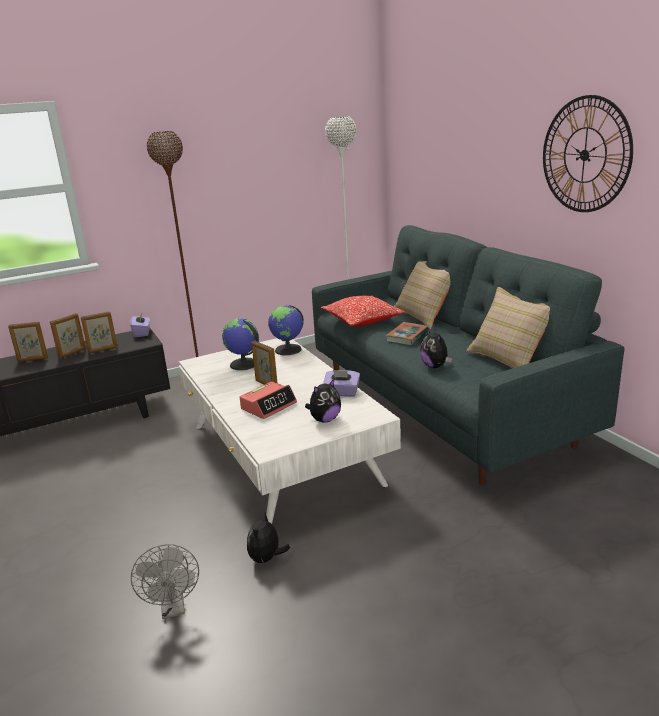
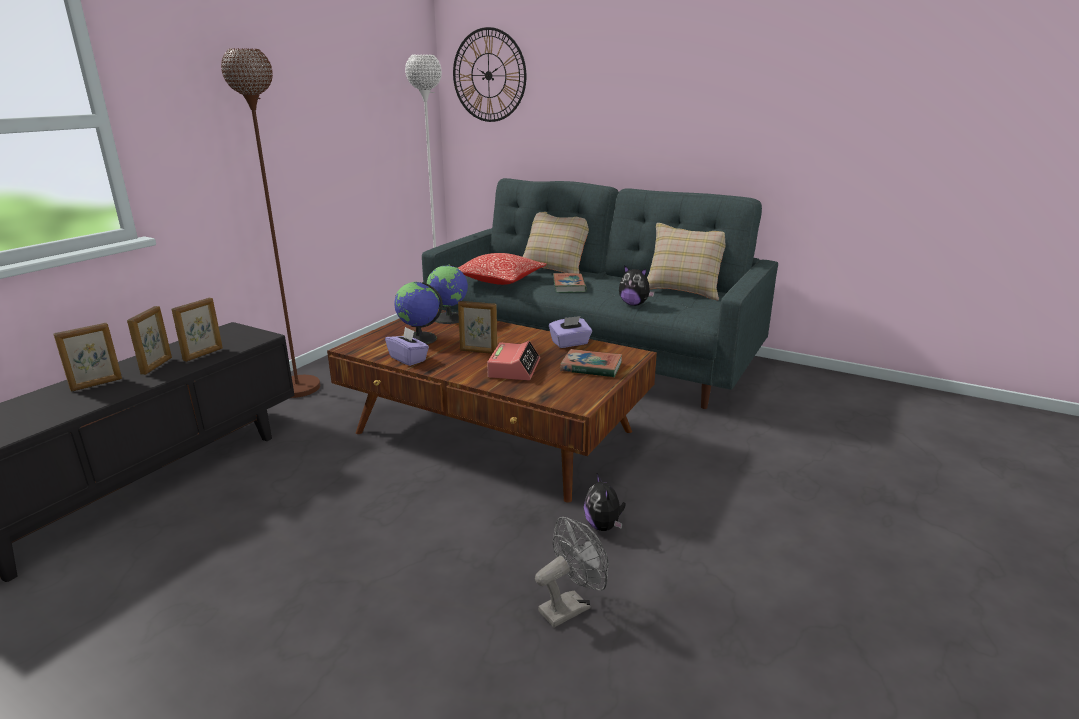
camera: 35 degrees left, 0 degrees up
purple tissue box [130,313,150,337] -> purple tissue box moved to [385,327,429,366]
grey fan [131,544,199,619] -> grey fan turned 75 degrees counterclockwise [535,517,609,627]
white coffee table [179,338,401,524] -> brown coffee table [327,309,657,503]
plush toy [305,379,341,423] -> book [560,349,622,377]
wall clock [543,95,633,212] -> wall clock moved to [453,27,526,122]

